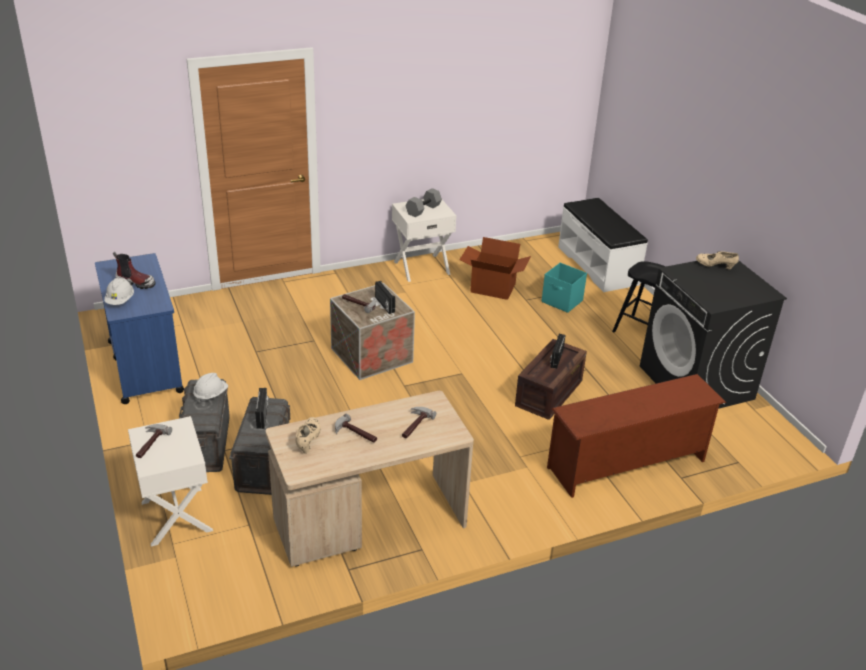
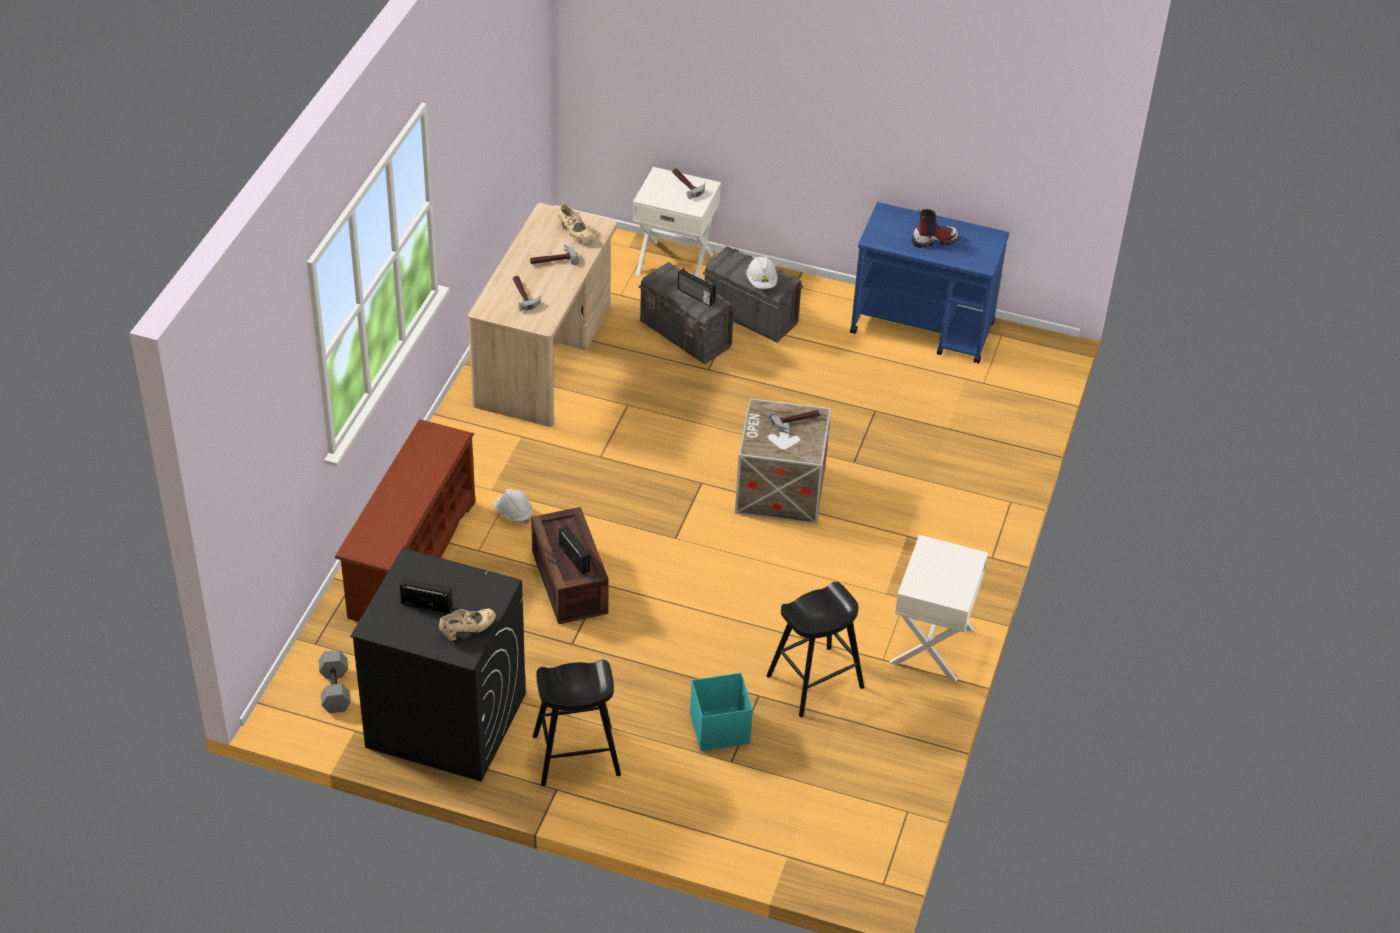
camera: 130 degrees right, 10 degrees up
white hard hat [104,278,134,305] -> white hard hat moved to [494,489,533,524]
boot [113,252,156,289] -> boot turned 150 degrees counterclockwise [912,209,959,248]
radio [375,281,395,314] -> radio moved to [400,578,453,613]
grey dumbbell [406,188,442,217] -> grey dumbbell moved to [319,650,351,713]
cardboard box [460,237,531,300] -> black stool [766,582,864,717]
white bench [558,198,648,292] -> none

